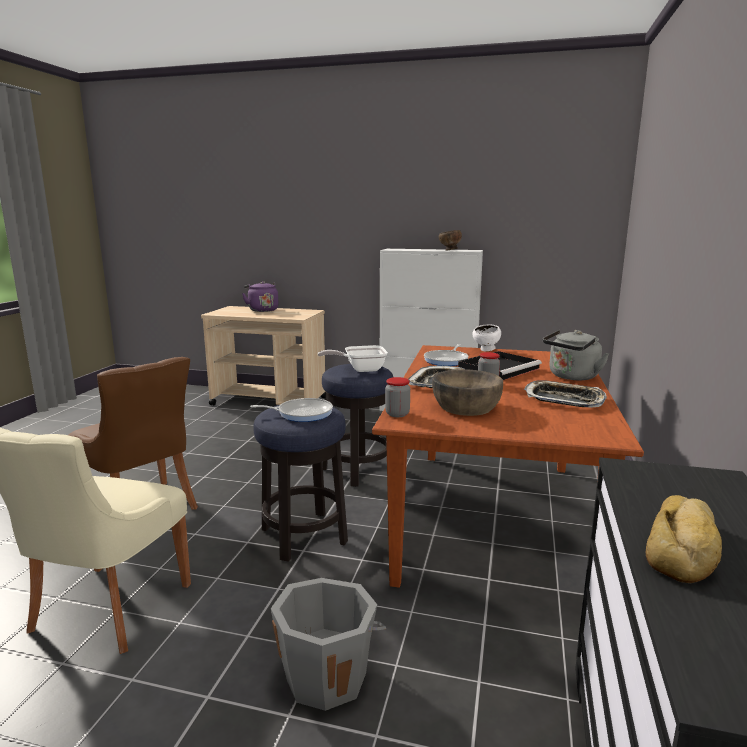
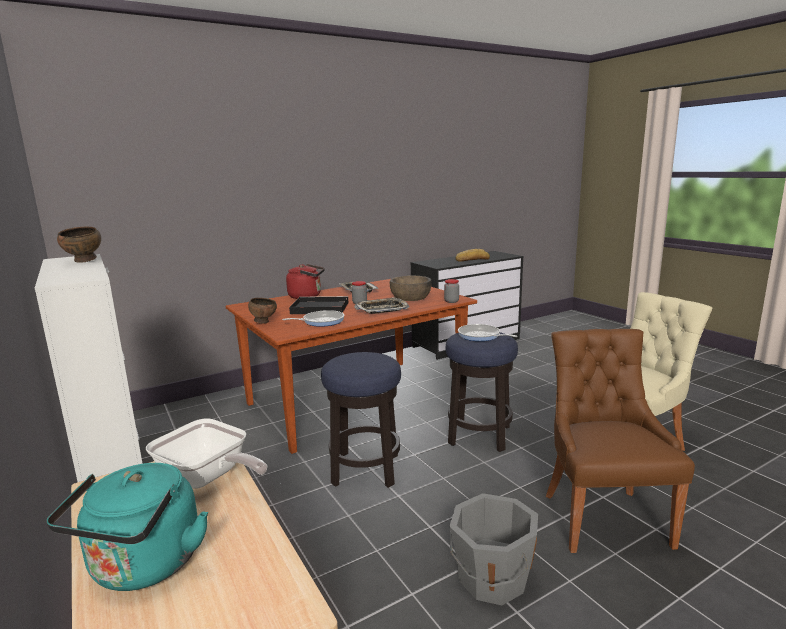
camera: 135 degrees left, 0 degrees up
purple kettle [242,281,279,312] -> turquoise kettle [47,463,208,591]
grey bucket [271,578,386,711] -> grey bucket moved to [449,493,538,605]
frying pan [318,345,388,372] -> frying pan moved to [146,418,267,489]
white bowl [473,324,501,351] -> brown bowl [248,298,277,324]
grey kettle [543,330,609,380] -> red kettle [286,264,325,299]

